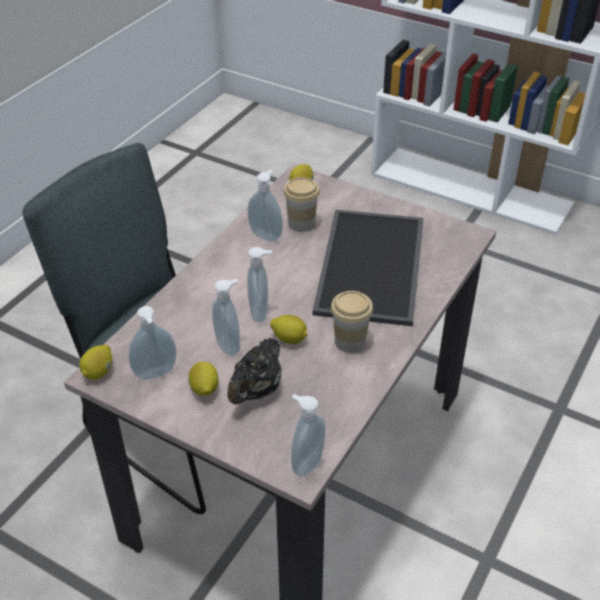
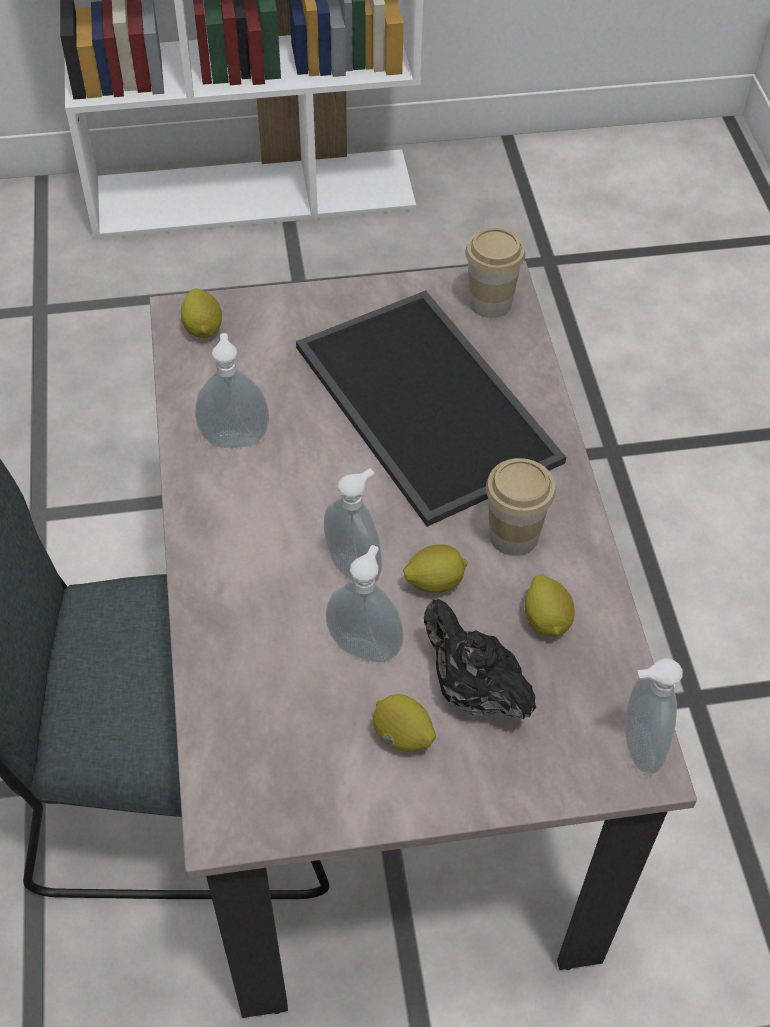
camera: 40 degrees left, 10 degrees up
lemon [79,345,112,380] -> lemon moved to [525,574,575,637]
soap dispenser [128,306,177,380] -> none
black teapot [227,338,281,405] -> black teapot turned 150 degrees clockwise [424,599,536,719]
cup [284,177,320,232] -> cup moved to [465,228,525,318]

